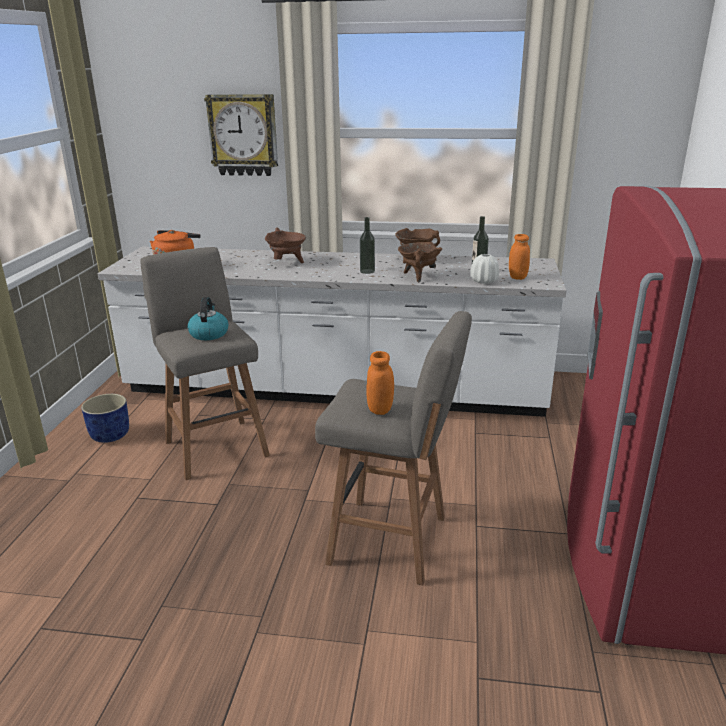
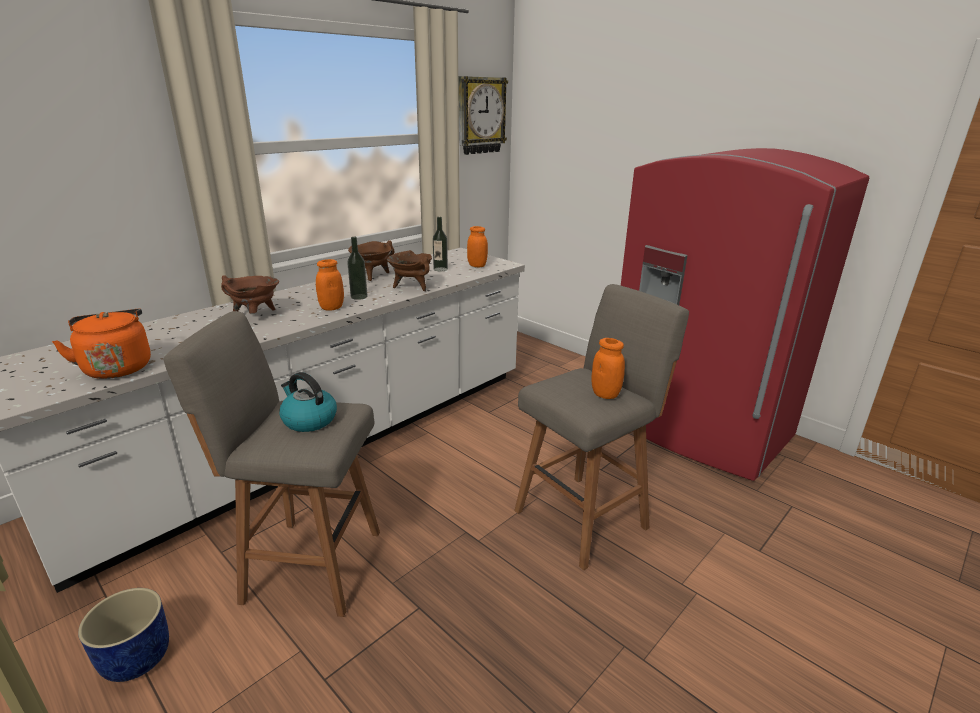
camera: 55 degrees left, 0 degrees up
wall clock [204,94,278,176] -> wall clock moved to [458,76,508,155]
white vase [470,254,499,284] -> none
none -> orange jar [316,259,344,311]

